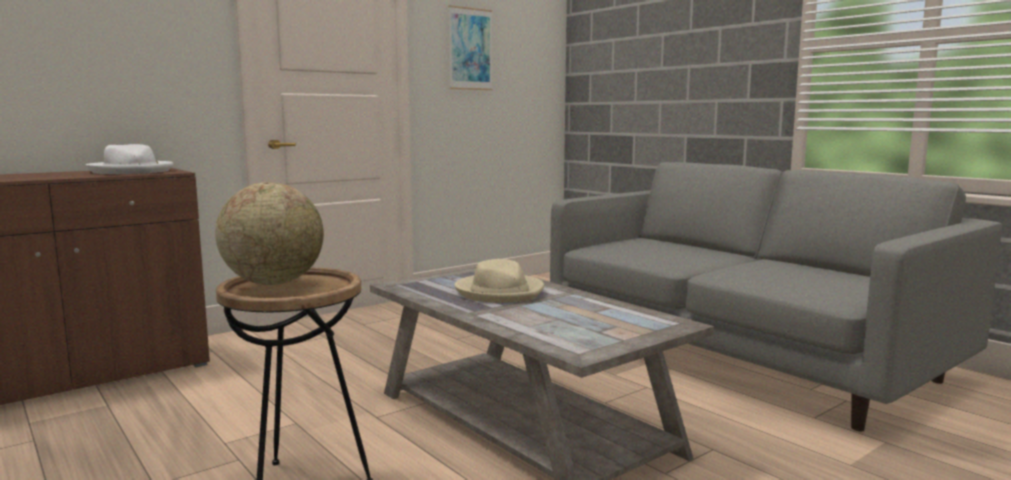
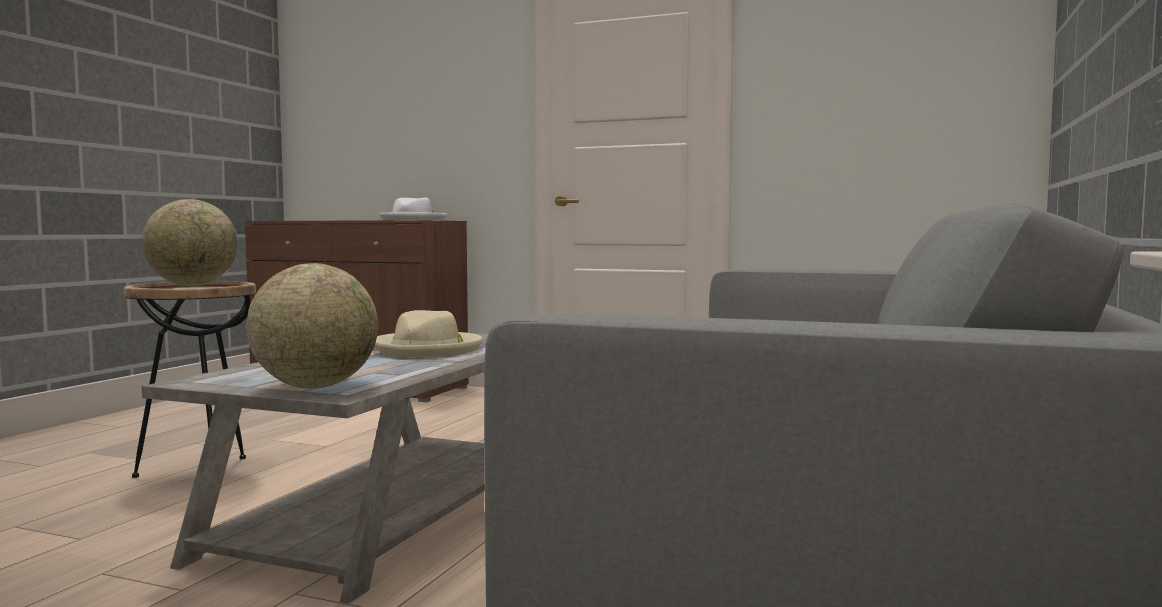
camera: 60 degrees right, 5 degrees down
picture [449,5,493,90] -> none
none -> globe [246,263,378,389]

